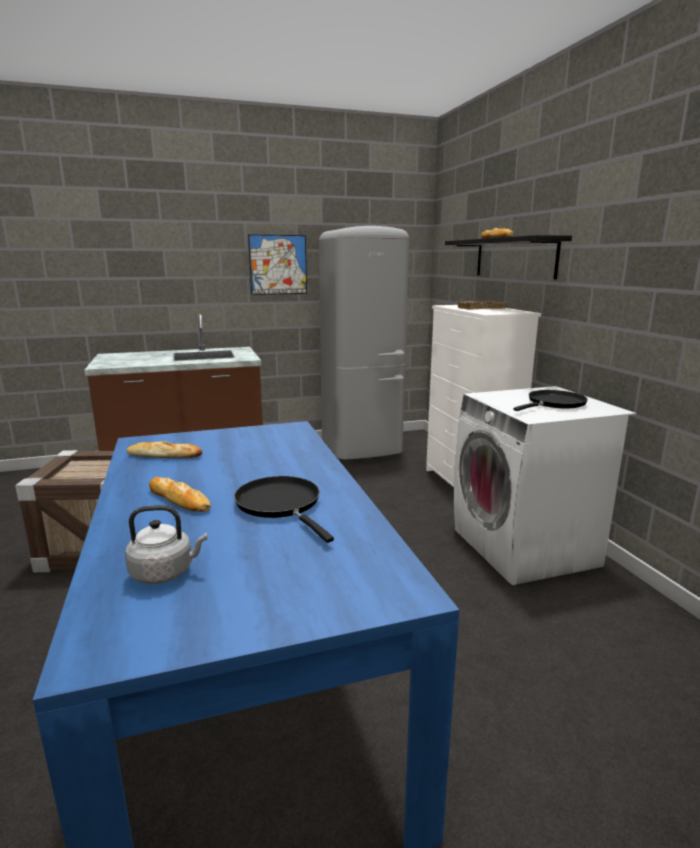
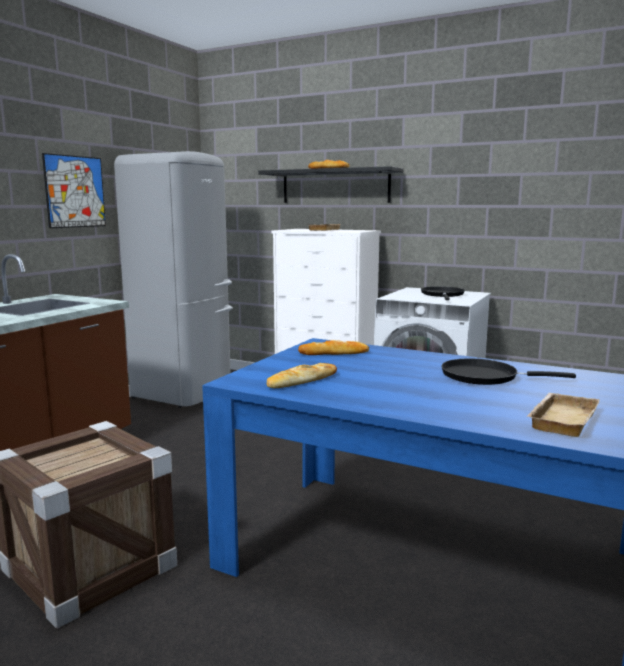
camera: 45 degrees left, 5 degrees down
grey kettle [125,505,207,584] -> beige tray [527,393,600,437]
bread [149,477,211,512] -> bread moved to [298,340,369,355]

